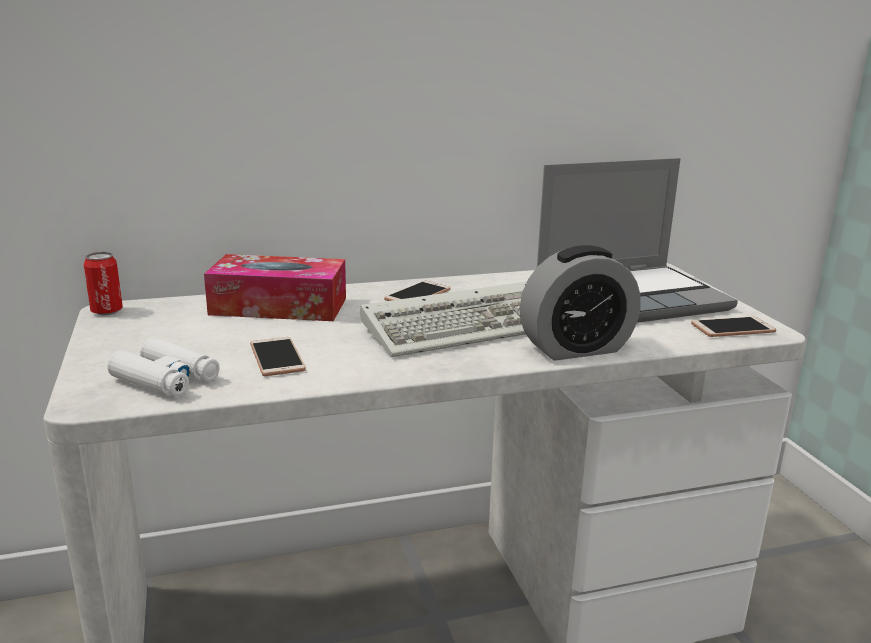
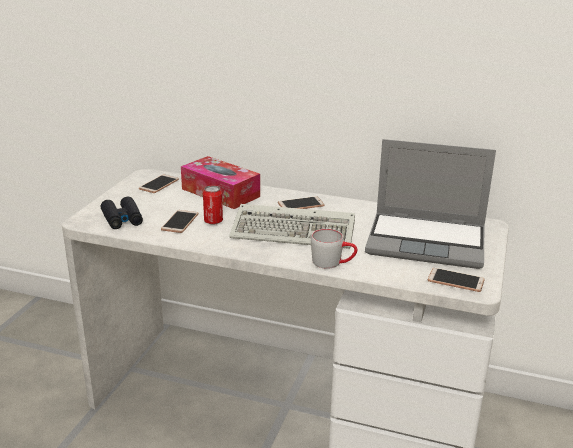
camera: 35 degrees right, 5 degrees up
can [84,252,123,315] -> can moved to [203,185,223,225]
white binoculars [107,337,220,397] -> black binoculars [100,197,143,229]
alarm clock [520,245,641,361] -> grey mug [311,229,357,269]
none -> phone [139,175,179,193]

